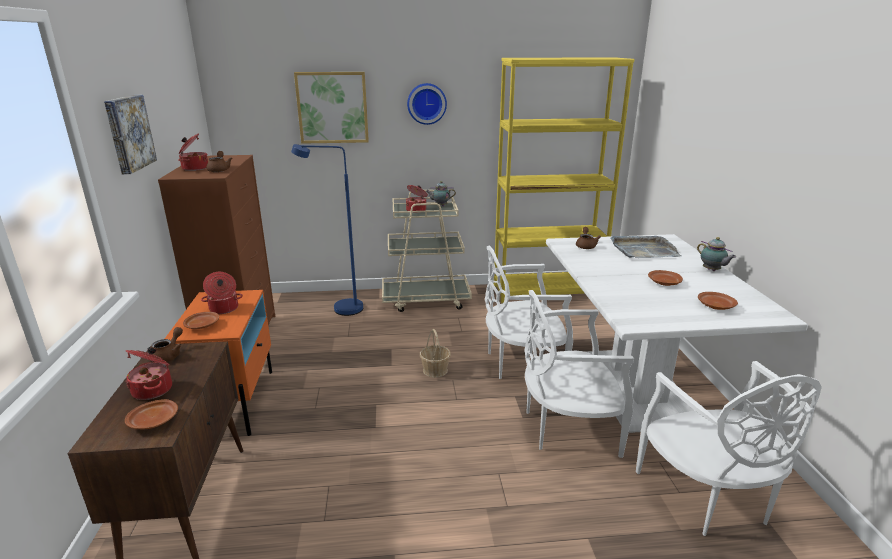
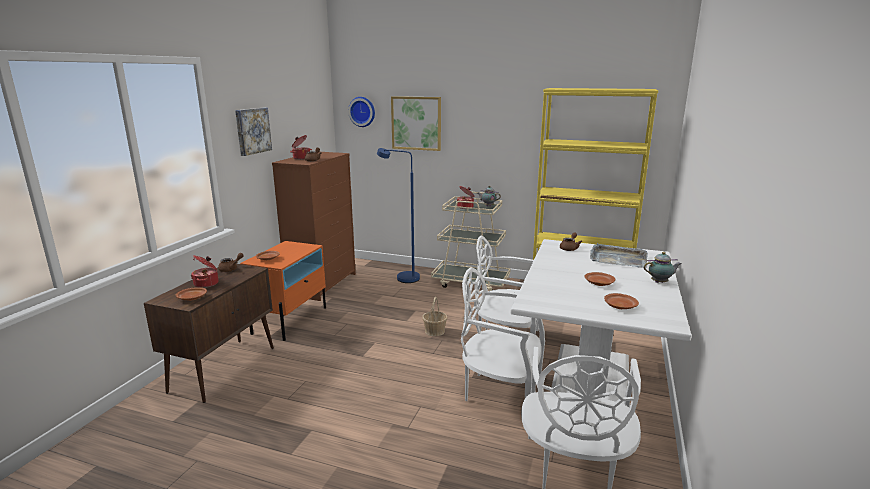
camera: 25 degrees right, 5 degrees down
cooking pot [201,272,243,314] -> none
wall clock [407,83,447,125] -> wall clock moved to [348,97,375,127]
teapot [697,237,736,271] -> teapot turned 90 degrees counterclockwise [644,252,681,283]

